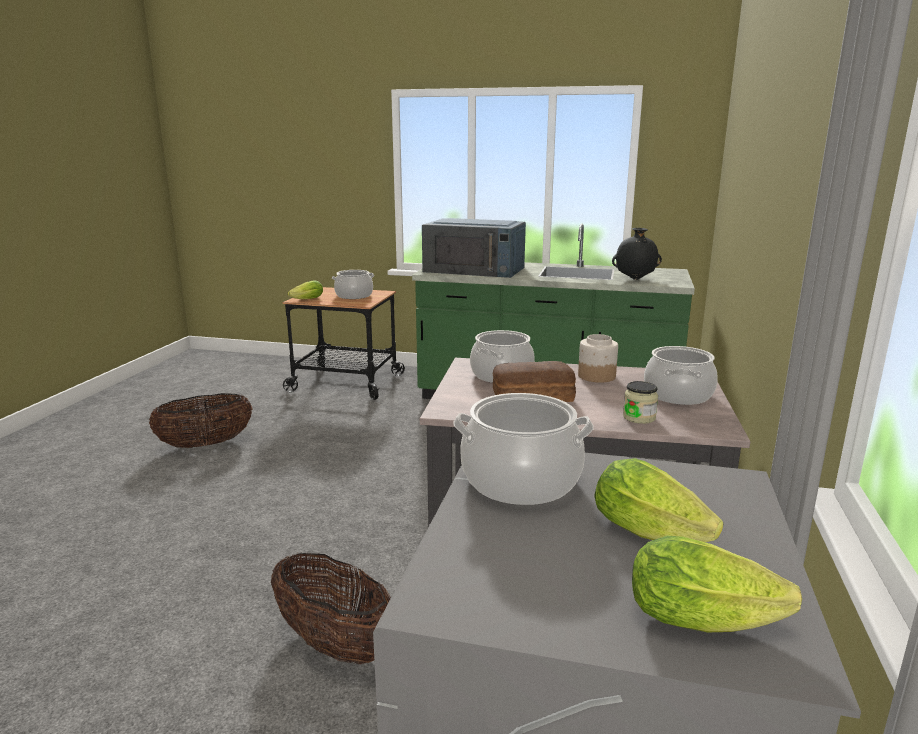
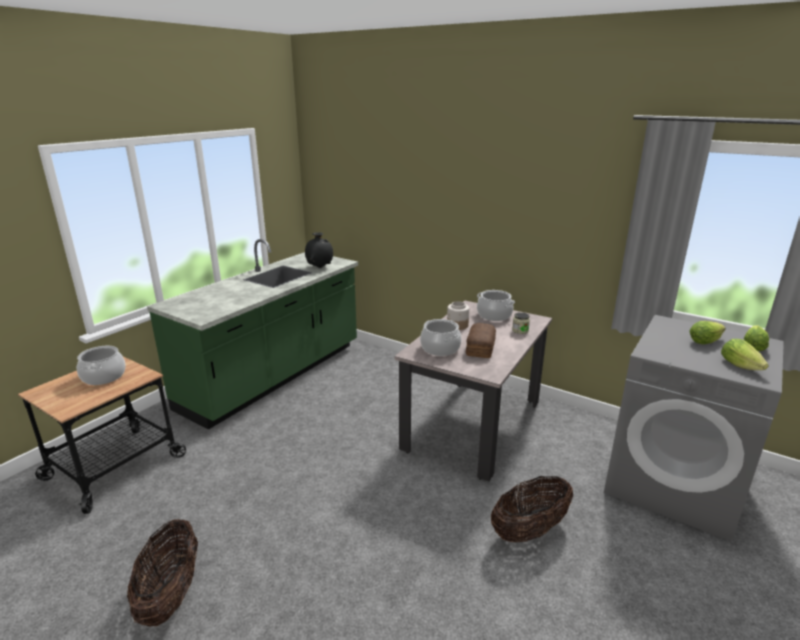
camera: 70 degrees left, 5 degrees up
lettuce [288,280,323,299] -> lettuce moved to [721,339,769,370]
blue microwave [422,218,526,278] -> none
cooking pot [453,393,594,505] -> none

